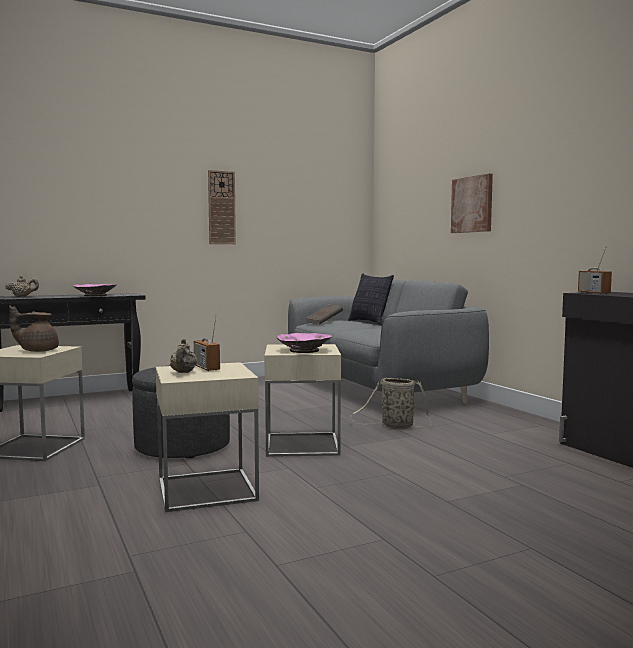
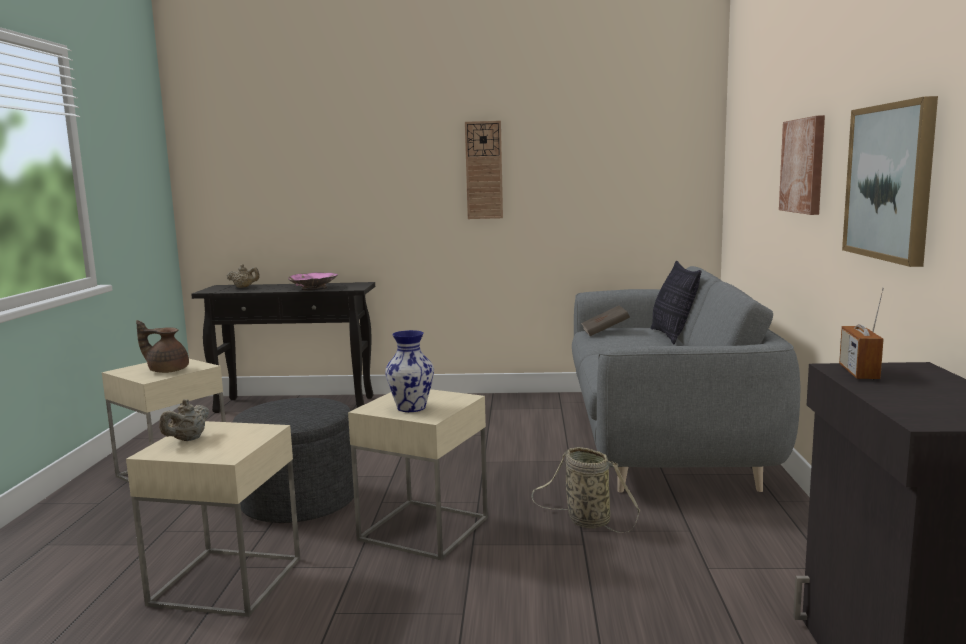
camera: 30 degrees right, 5 degrees up
radio [194,314,220,371] -> none
pink bowl [277,333,332,353] -> vase [385,330,434,412]
none -> picture [842,96,938,267]

